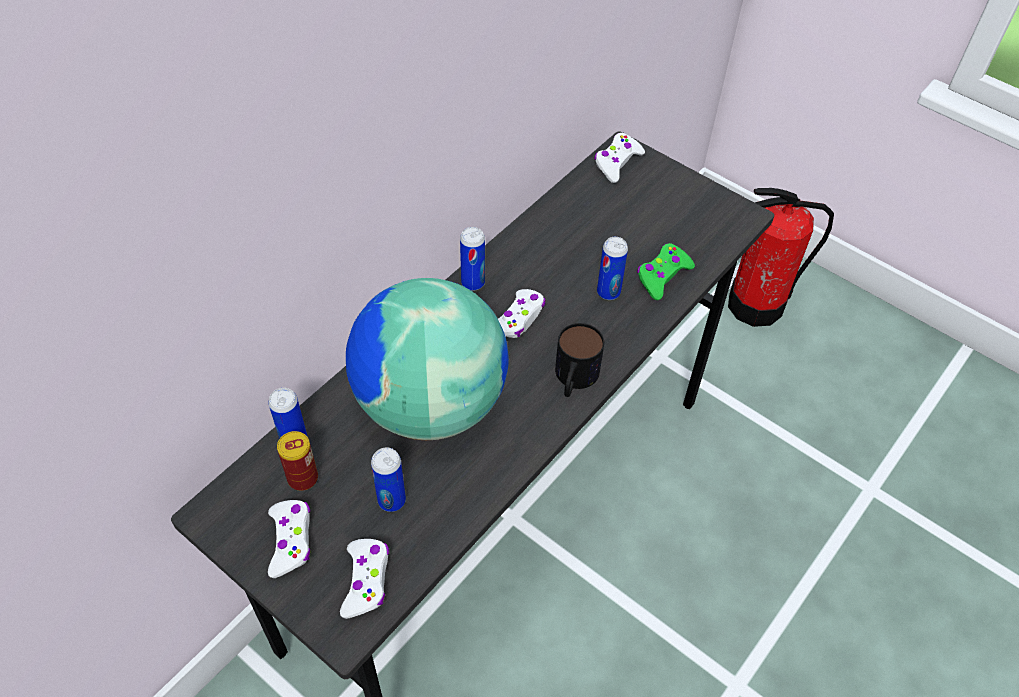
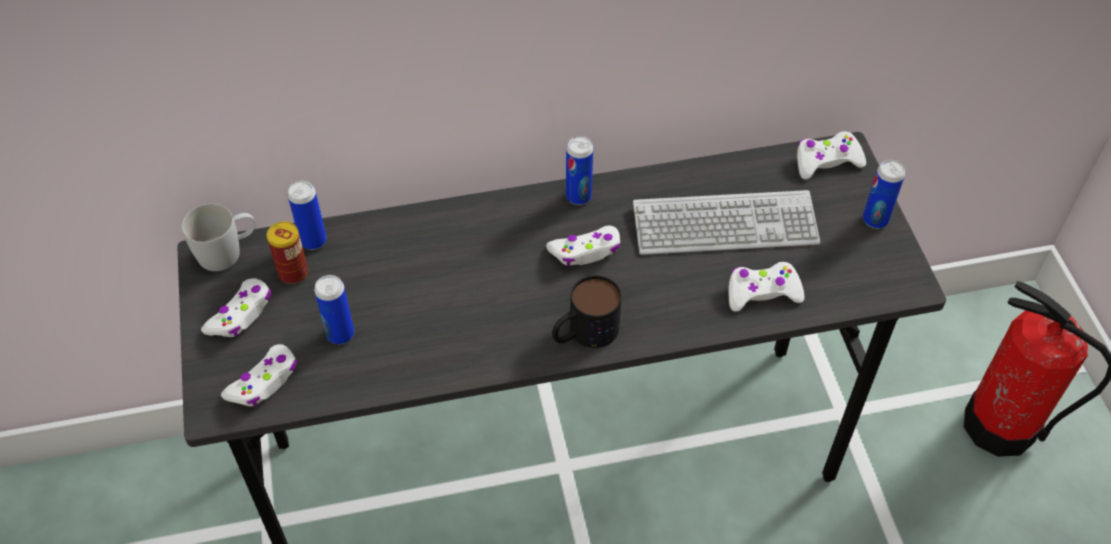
camera: 40 degrees right, 0 degrees up
globe [346,278,509,440] -> none
can [597,237,628,300] -> can moved to [863,160,905,229]
green game controller [637,243,695,300] -> white game controller [728,262,804,312]
none -> white mug [182,204,256,271]
none -> keyboard [633,190,820,255]

